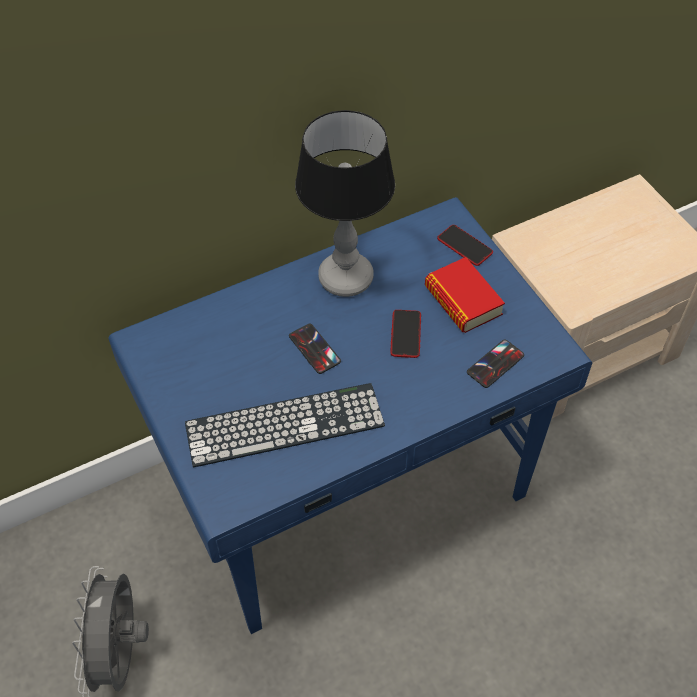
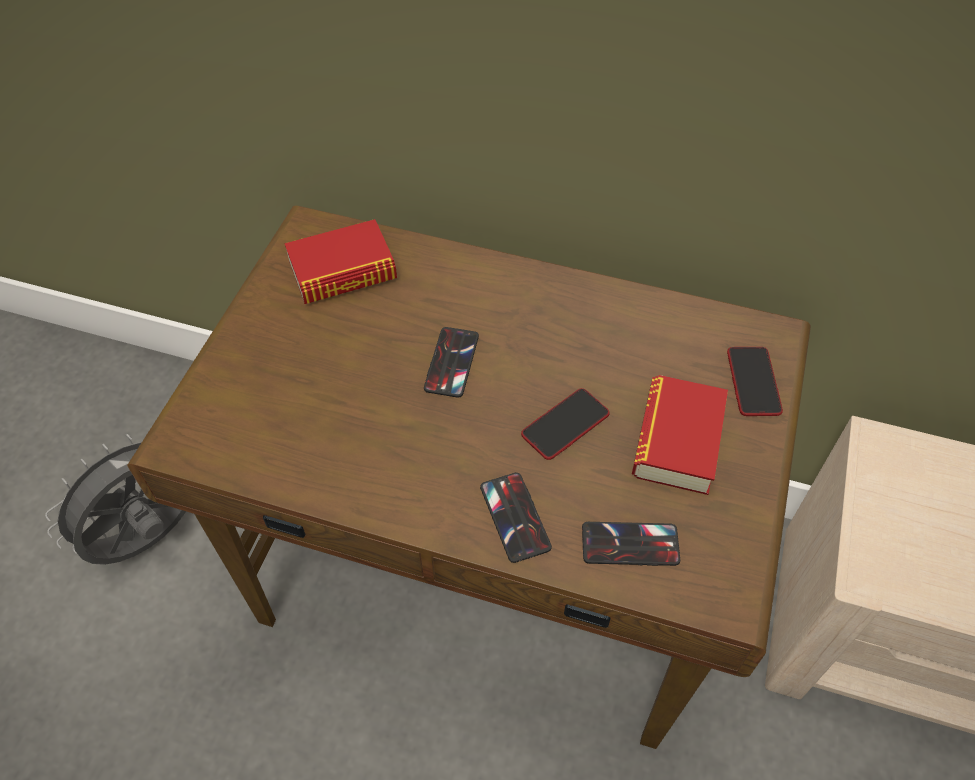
camera: 45 degrees right, 0 degrees up
blue desk [108,197,592,634] -> brown desk [127,205,811,749]
keyboard [185,383,385,467] -> none
table lamp [295,110,395,297] -> none
none -> book [285,219,397,304]
none -> phone [480,473,552,563]

